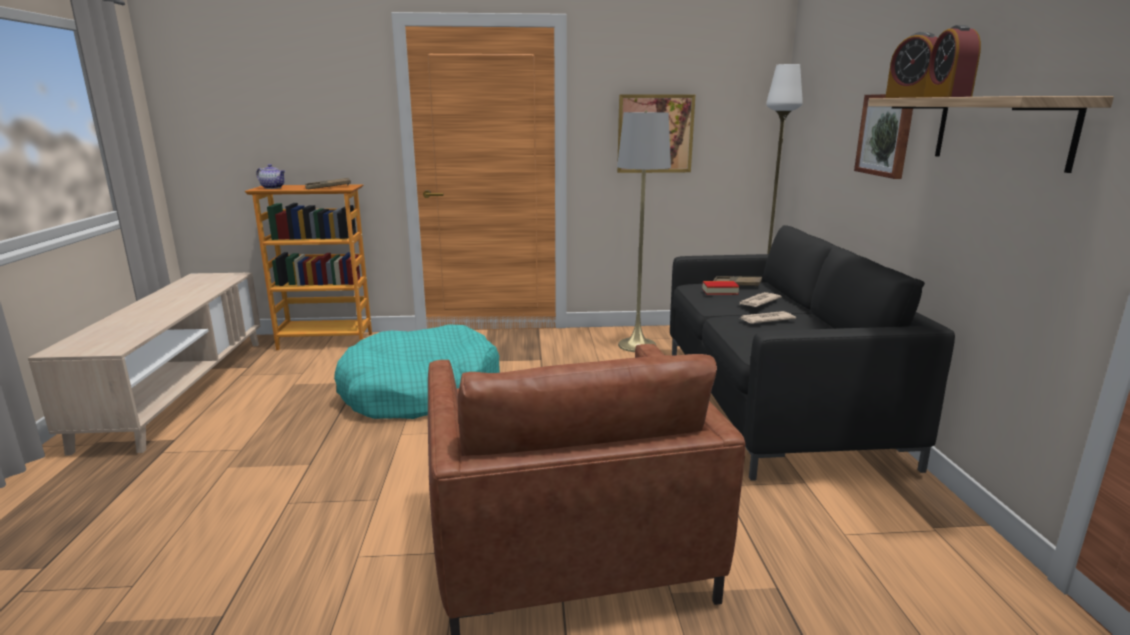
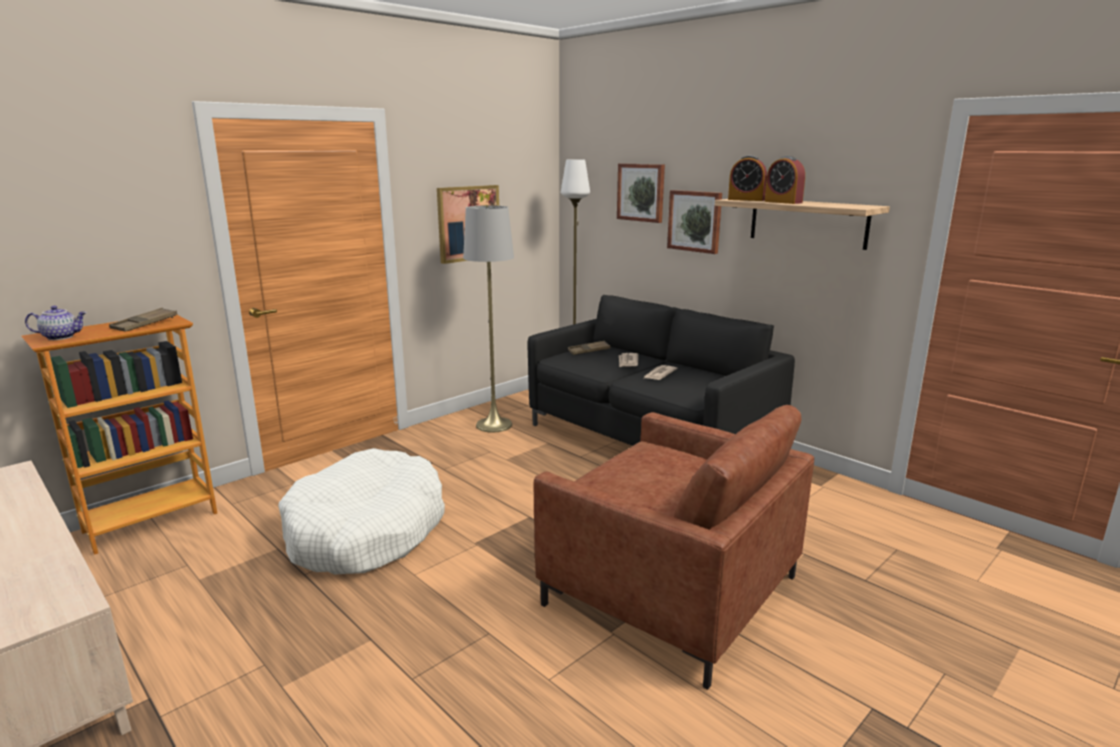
camera: 40 degrees left, 0 degrees up
turquoise dog bed [334,324,500,419] -> white dog bed [278,448,445,575]
book [702,281,739,295] -> none
none -> picture [617,164,665,223]

